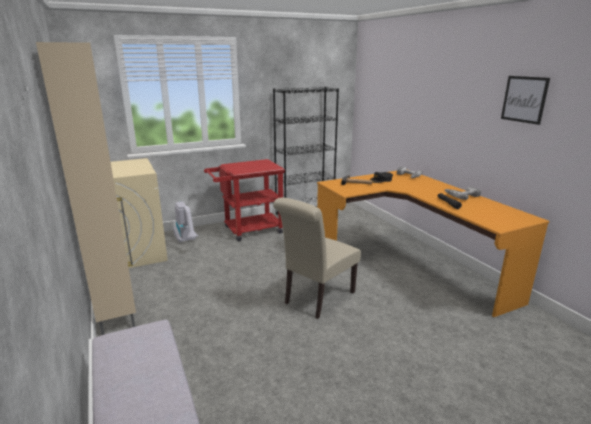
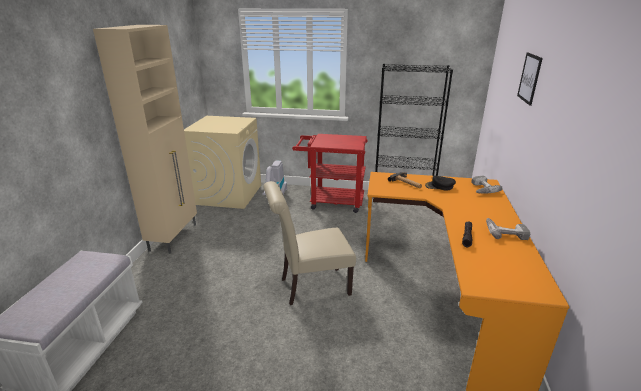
camera: 35 degrees right, 5 degrees up
picture [501,76,550,125] -> picture moved to [517,53,543,106]

